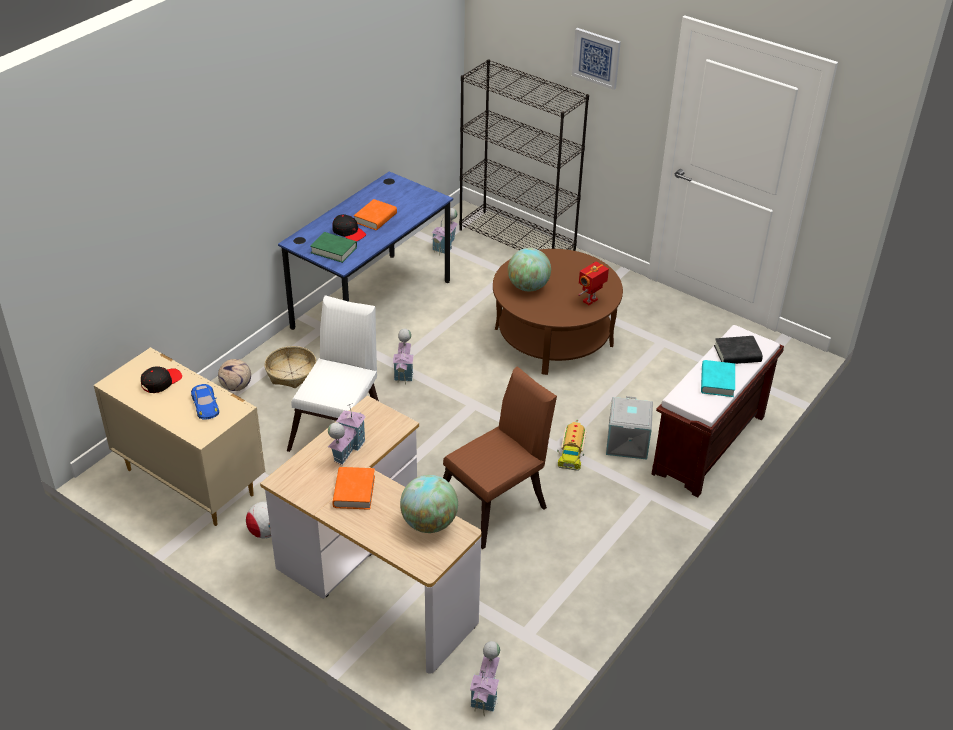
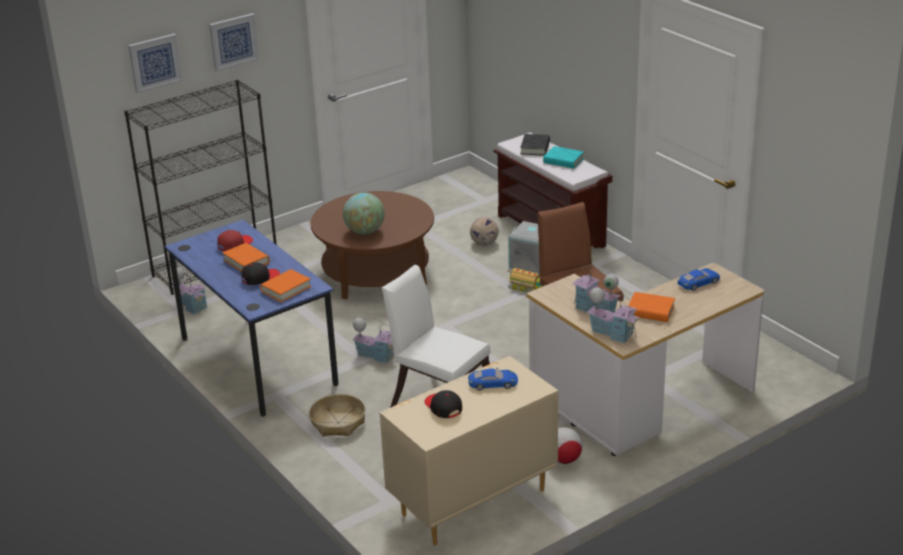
camera: 70 degrees left, 10 degrees down
football [218,359,251,391] -> football moved to [470,217,499,246]
green book [310,232,357,263] -> orange book [260,269,311,302]
globe [400,475,458,533] -> blue toy car [678,268,720,291]
toy house [470,641,500,716] -> toy house moved to [587,288,639,343]
toy robot [578,262,609,305] -> none
none -> picture [128,34,183,94]
none -> red cap [217,230,253,251]

